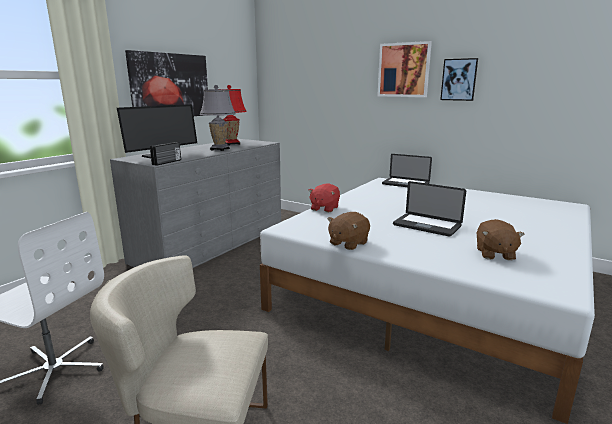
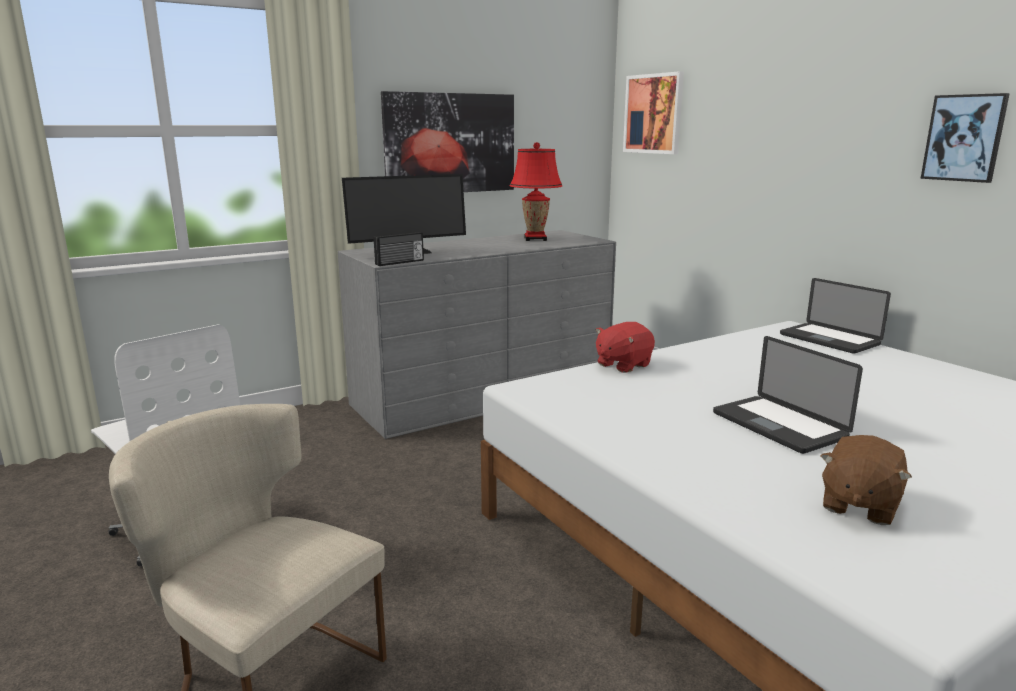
camera: 25 degrees right, 0 degrees up
grey table lamp [200,85,236,151] -> none
brown plush toy [327,212,370,250] -> none
picture [377,41,432,97] -> picture moved to [623,71,684,154]

